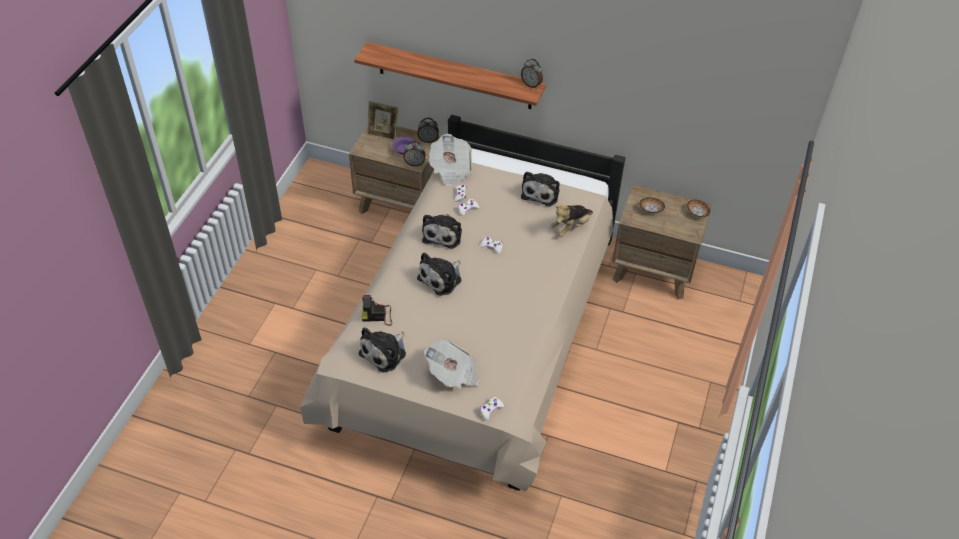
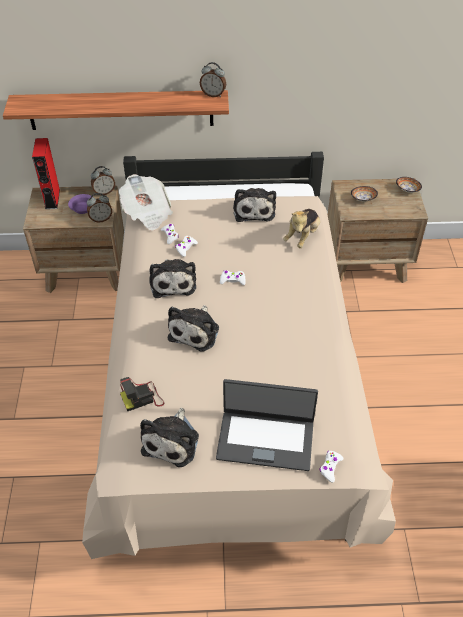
camera: 20 degrees left, 0 degrees up
picture frame [367,101,398,141] -> red speaker [32,138,60,209]
newspaper [424,339,480,388] -> laptop [216,379,318,471]

